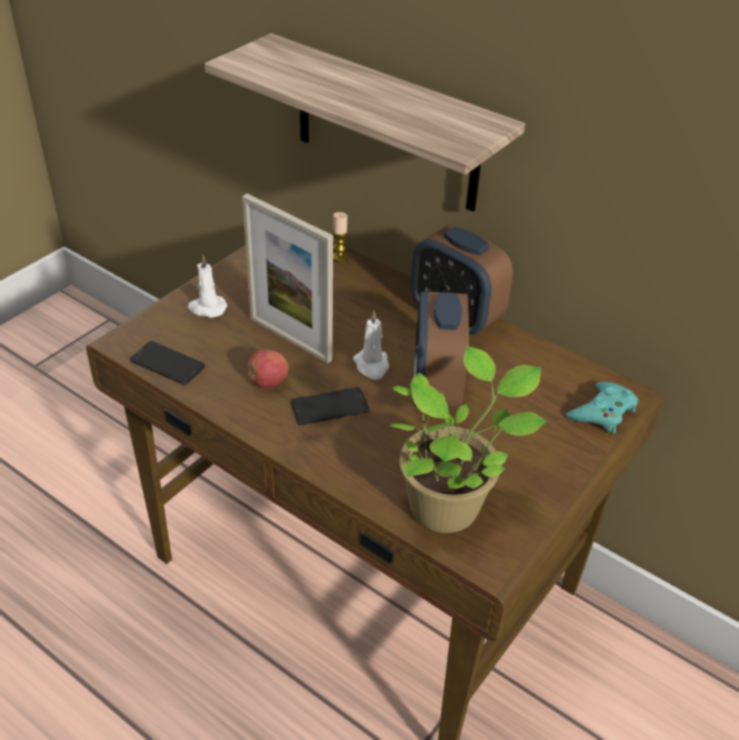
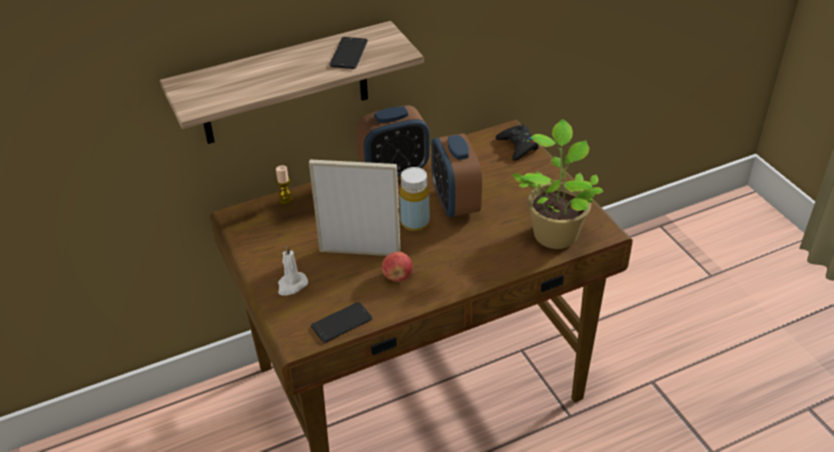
camera: 60 degrees left, 0 degrees up
picture frame [242,193,333,363] -> picture frame turned 150 degrees counterclockwise [309,159,401,256]
phone [291,387,370,425] -> phone moved to [329,37,368,69]
white candle [353,310,389,380] -> yellow bottle [400,167,430,231]
alarm clock [413,291,469,410] -> alarm clock turned 45 degrees clockwise [431,133,482,217]
turquoise game controller [566,382,638,434] -> black game controller [496,124,539,161]

